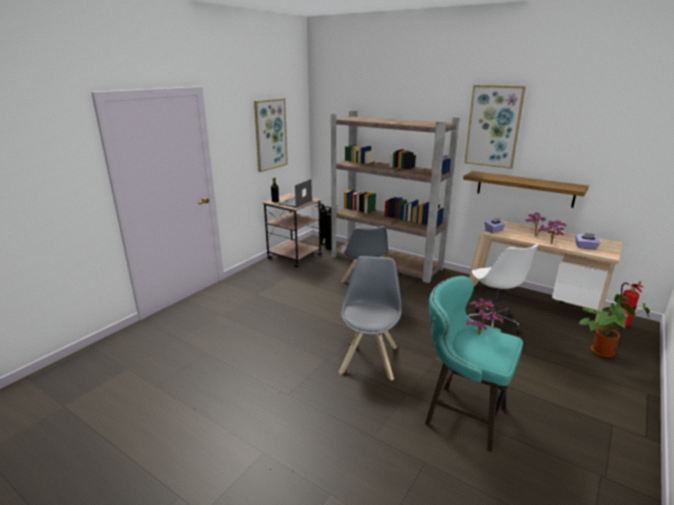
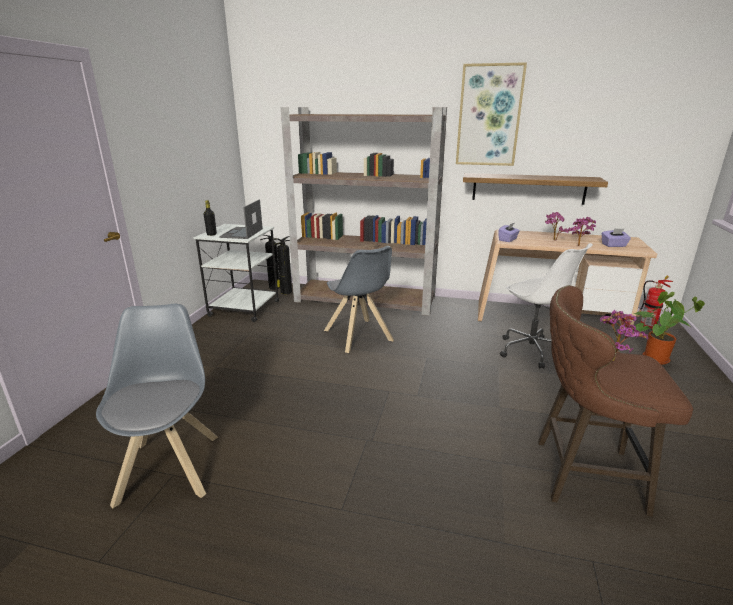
camera: 20 degrees left, 0 degrees up
picture [254,98,288,172] -> none
brown cart [263,193,322,268] -> white cart [193,224,279,322]
grey chair [339,256,402,381] -> grey chair moved to [96,304,218,509]
turquoise stool [425,276,523,452] -> brown stool [538,285,693,517]

